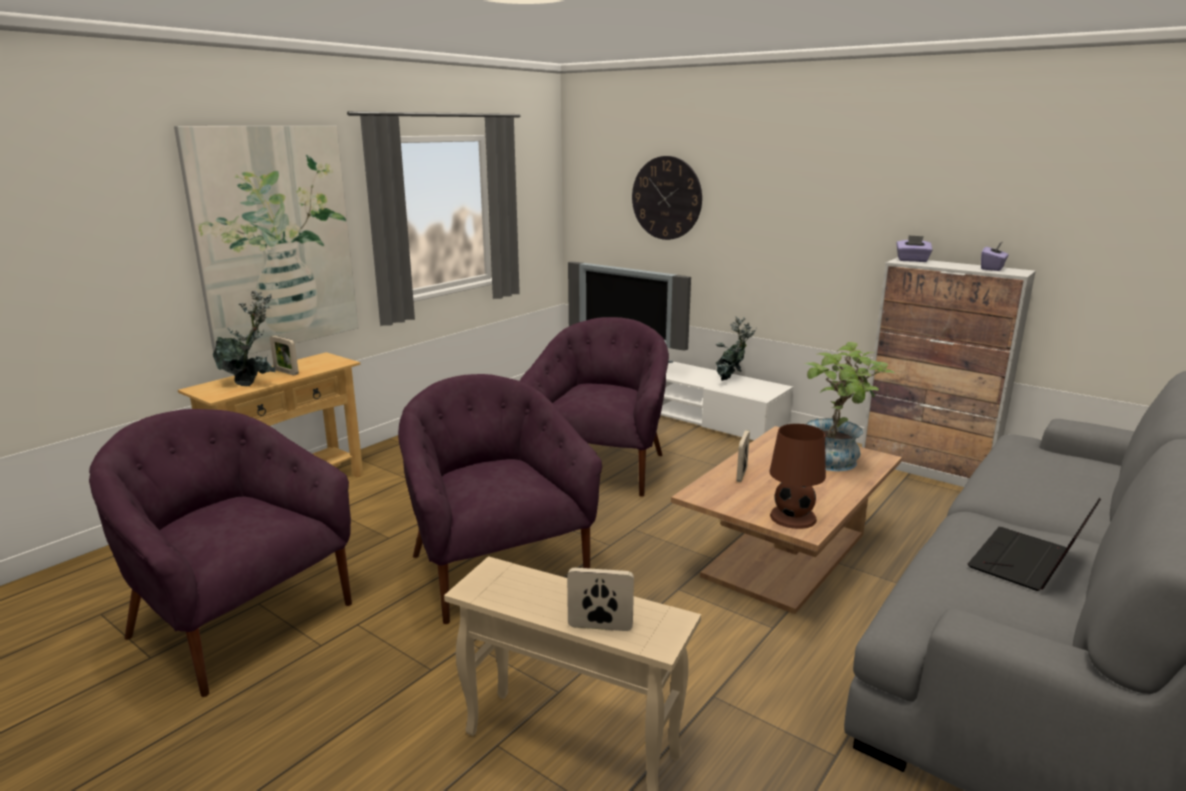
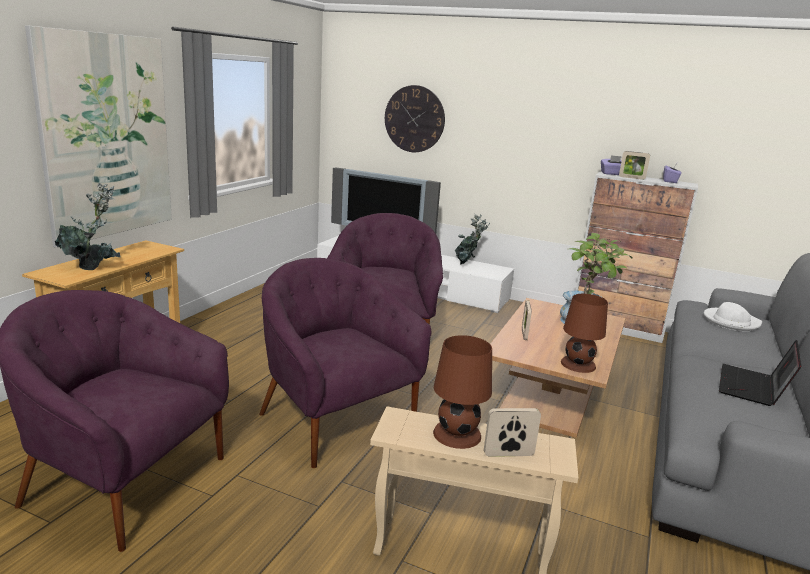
camera: 15 degrees left, 0 degrees up
picture frame [270,336,299,375] -> picture frame moved to [619,151,650,180]
none -> brown table lamp [433,335,492,449]
none -> white hat [704,302,762,331]

